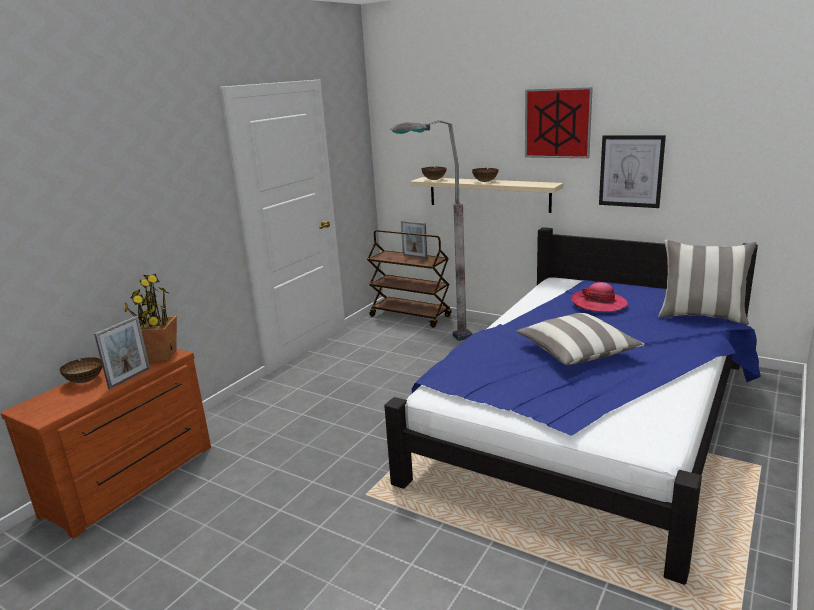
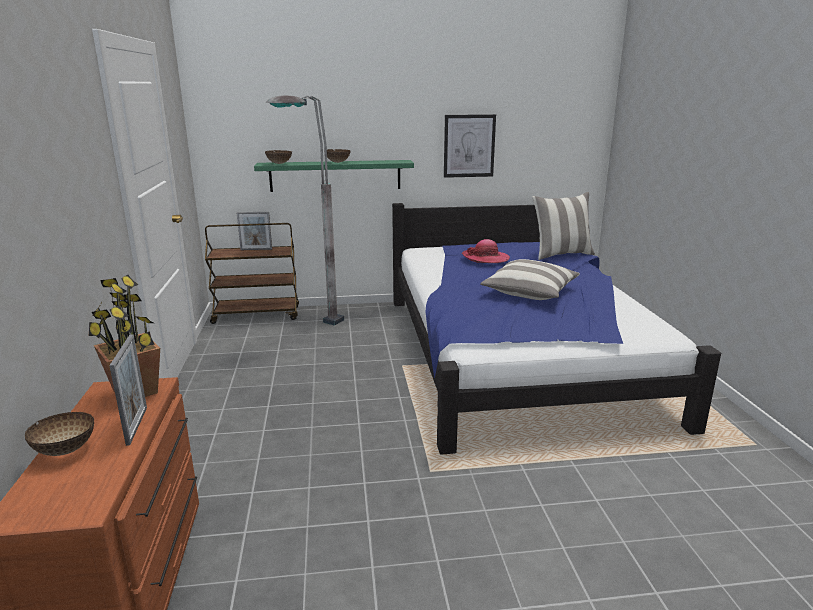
camera: 40 degrees left, 0 degrees up
beige shelf [410,177,563,213] -> green shelf [254,160,414,192]
picture [525,87,593,159] -> none

